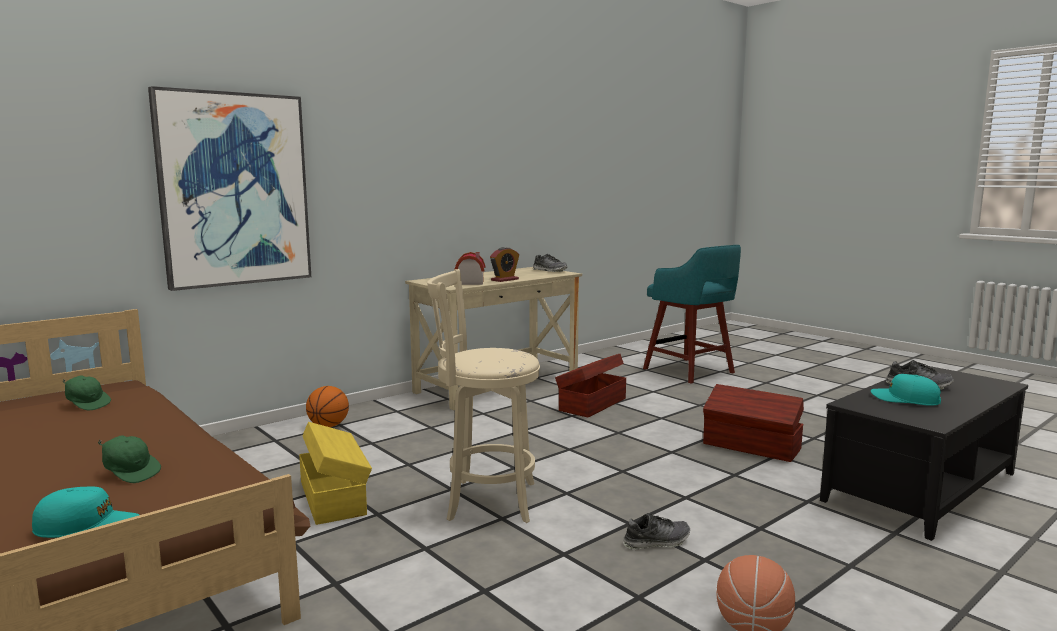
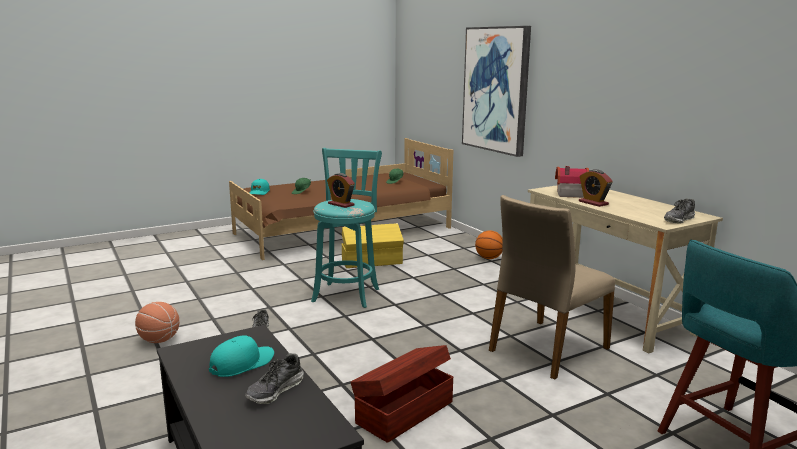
camera: 100 degrees right, 5 degrees up
beige stool [427,269,540,523] -> turquoise stool [311,148,382,308]
brown storage box [555,354,626,417] -> beige chair [489,195,615,380]
none -> alarm clock [327,173,355,208]

